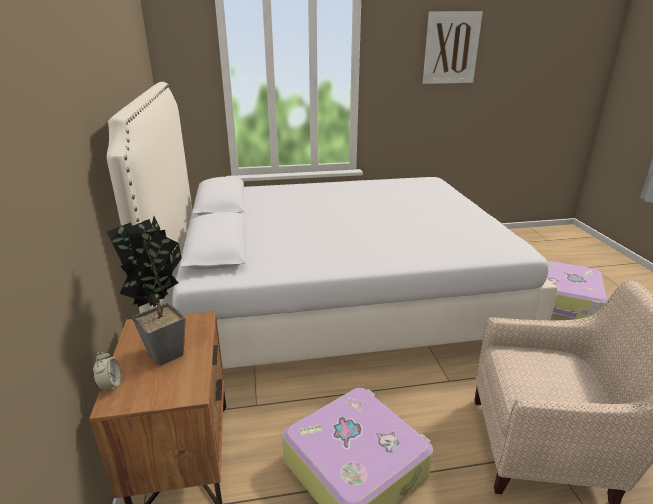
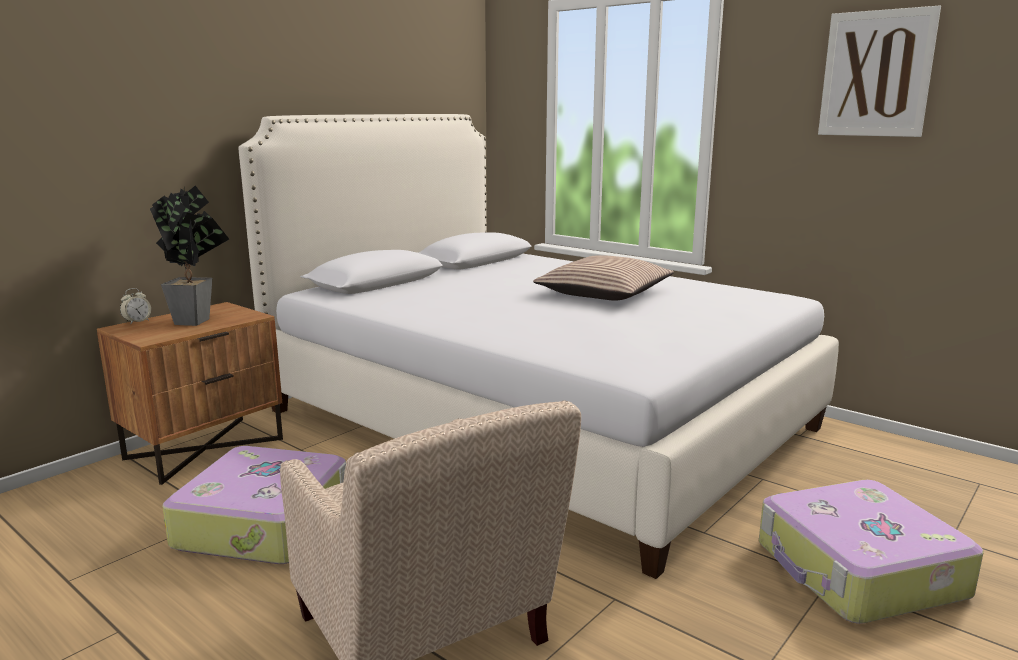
camera: 50 degrees right, 10 degrees down
none -> pillow [533,255,674,300]

